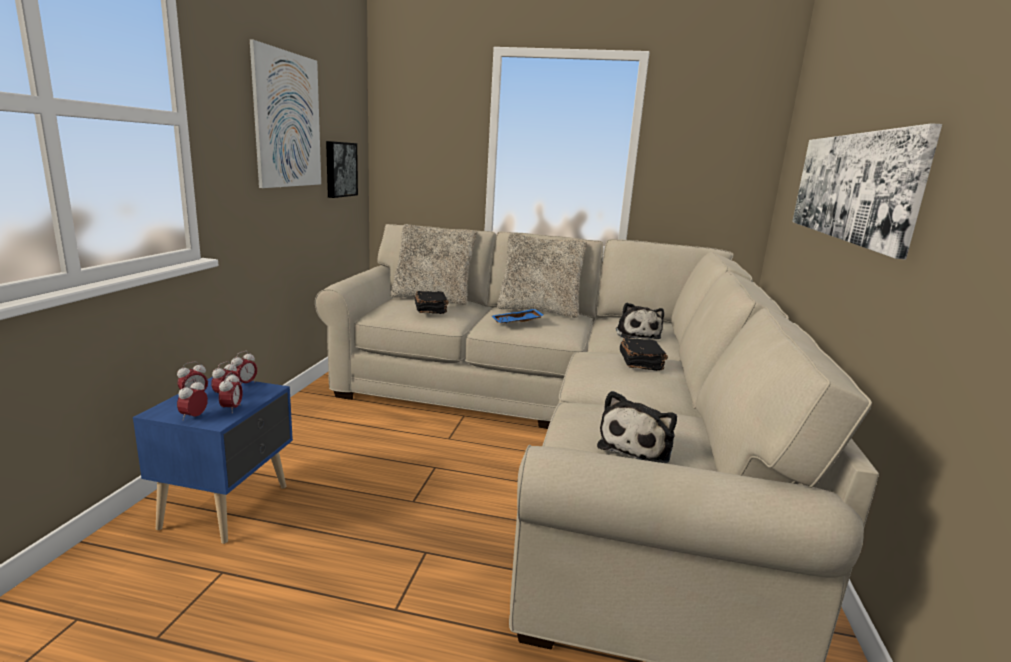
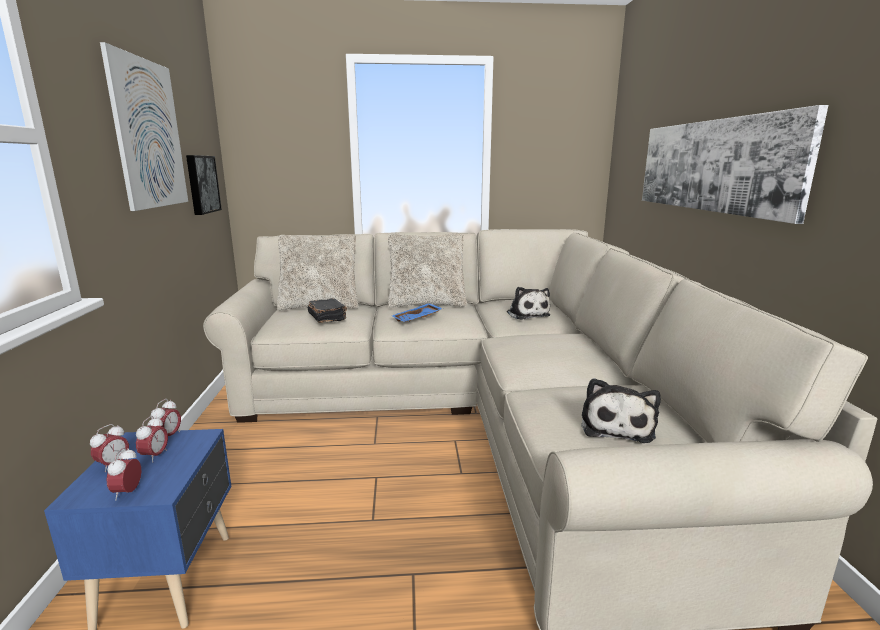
camera: 15 degrees left, 0 degrees up
alarm clock [219,372,243,412] -> none
black book [620,337,668,371] -> none

